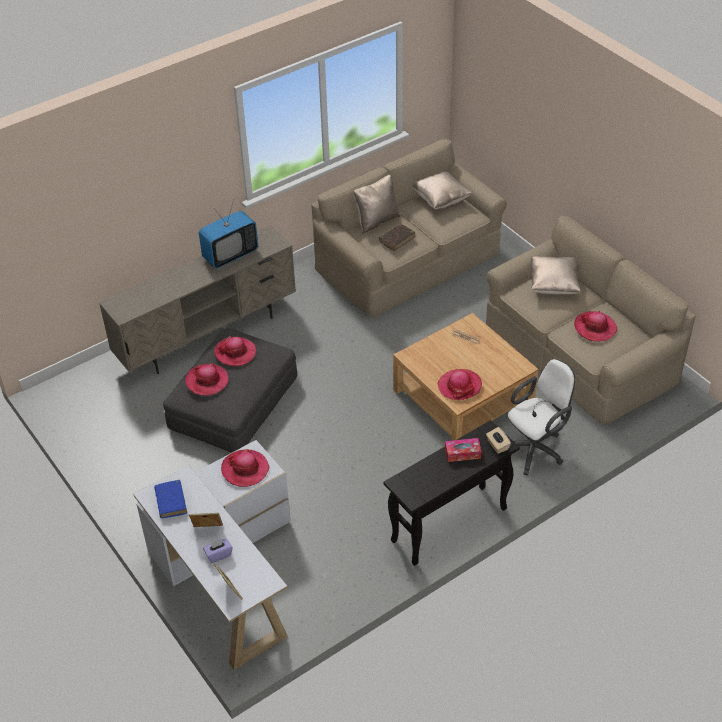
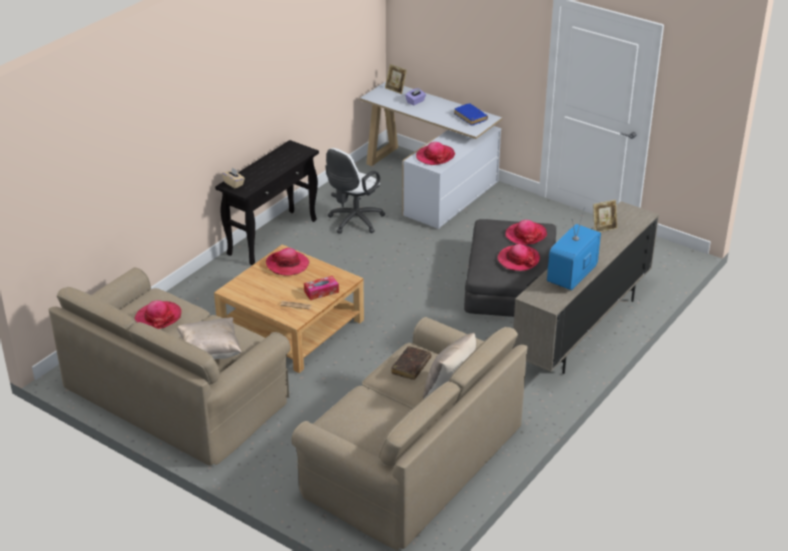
camera: 160 degrees right, 10 degrees down
picture frame [189,513,223,527] -> picture frame moved to [593,200,618,232]
beige pillow [413,170,472,209] -> none
tissue box [445,438,481,462] -> tissue box moved to [304,276,339,300]
white office chair [508,359,575,476] -> white office chair moved to [325,148,385,234]

